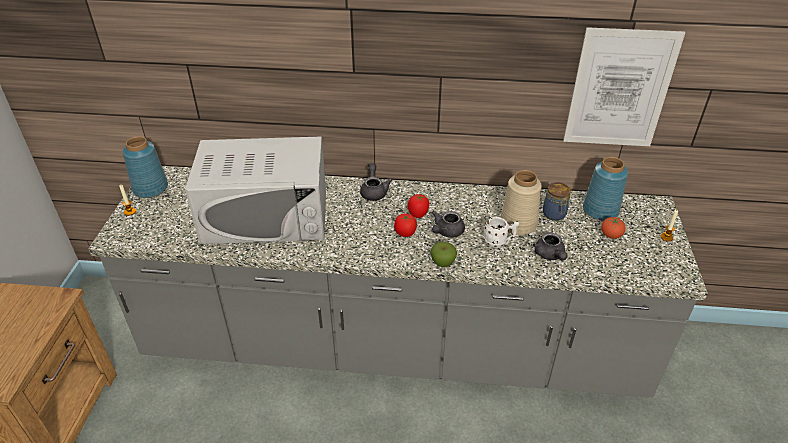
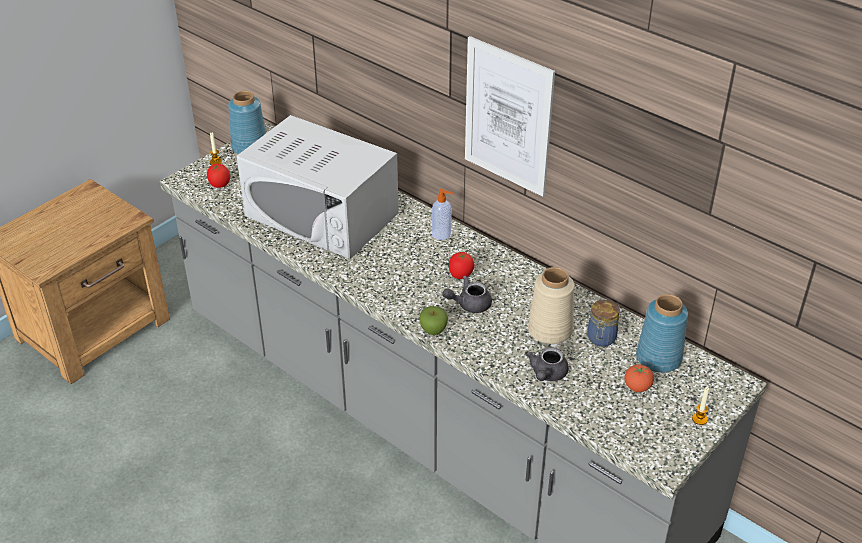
camera: 35 degrees right, 0 degrees up
grey teapot [360,163,392,201] -> soap dispenser [432,189,453,240]
tomato [394,214,417,237] -> tomato moved to [207,164,230,188]
white mug [484,217,519,248] -> none
picture [563,27,685,146] -> picture moved to [465,36,555,197]

